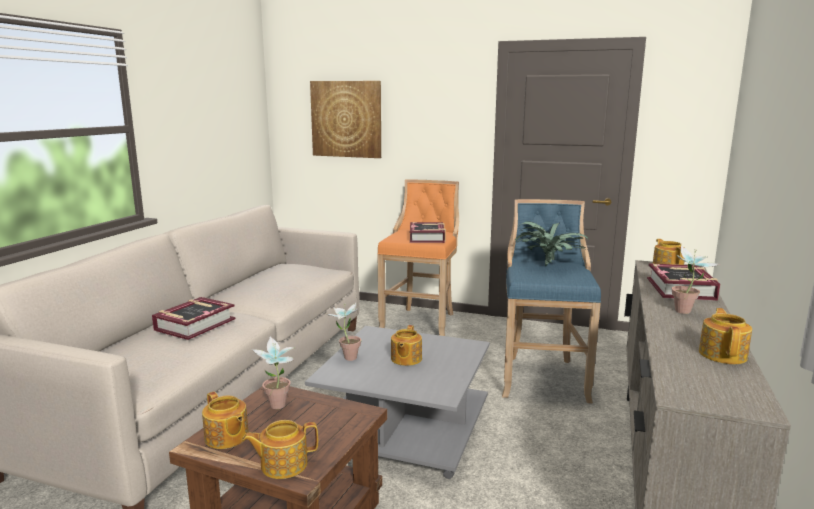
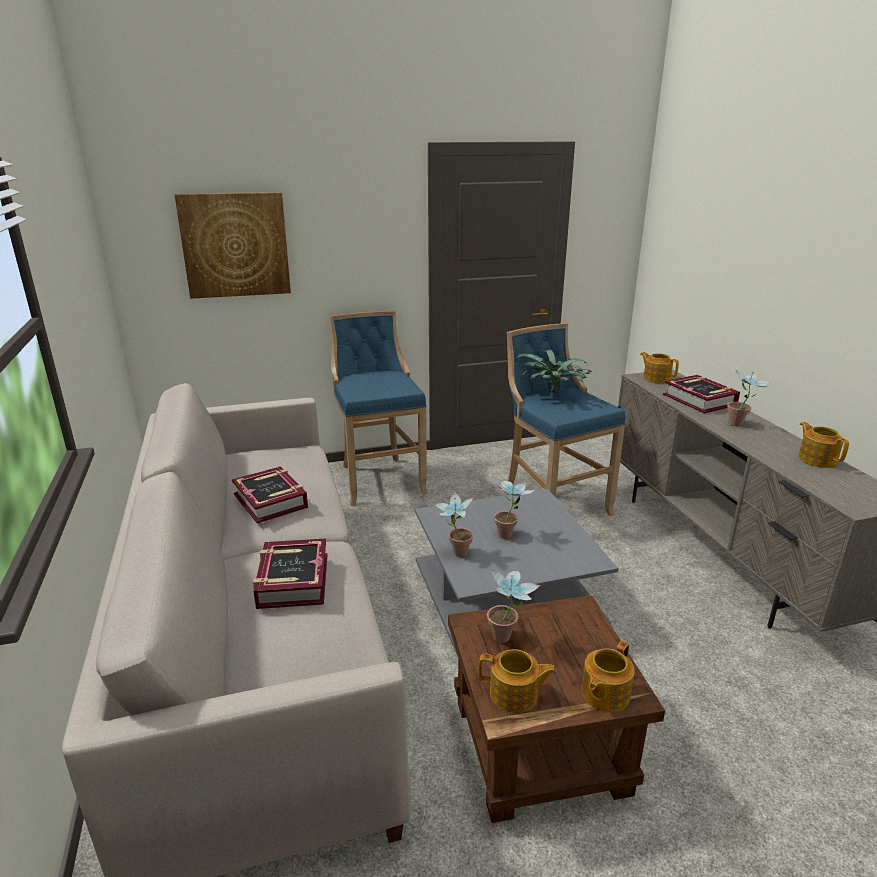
camera: 35 degrees left, 10 degrees up
orange stool [377,179,459,336] -> blue stool [330,311,428,506]
teapot [391,325,422,366] -> potted plant [494,481,534,539]
book [410,222,446,243] -> book moved to [232,466,308,524]

